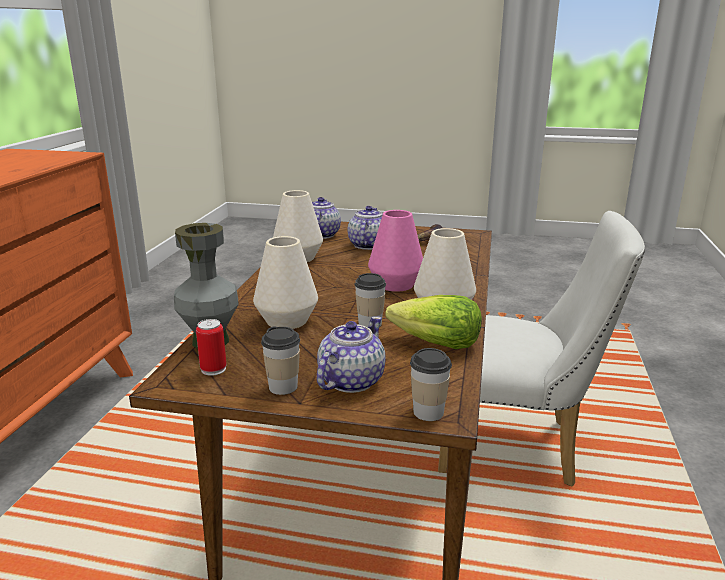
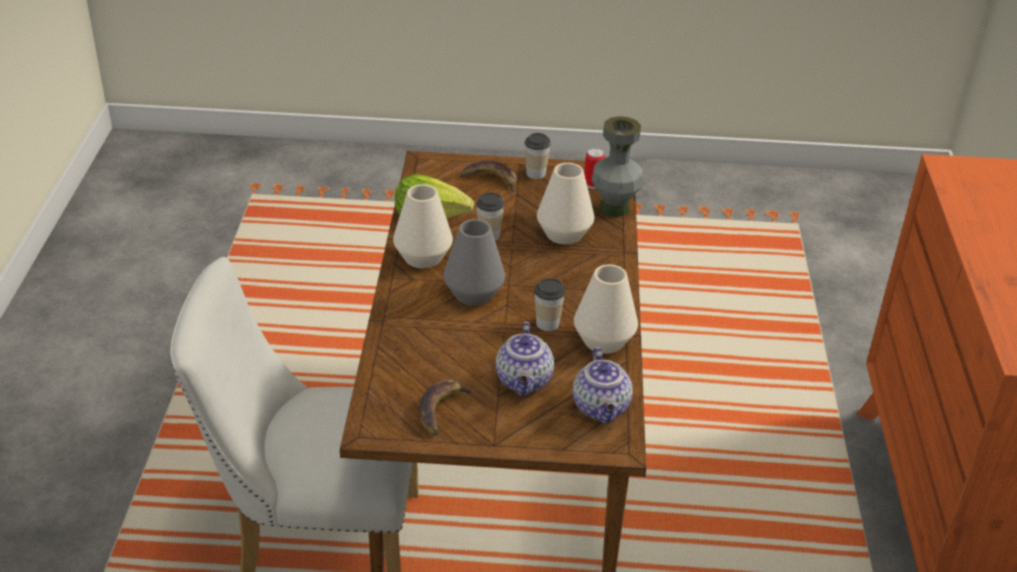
camera: 170 degrees right, 15 degrees up
teapot [317,316,386,393] -> banana [460,161,517,195]
pink vase [368,210,423,292] -> grey vase [443,219,505,306]
cup [410,348,452,421] -> cup moved to [534,278,565,331]

